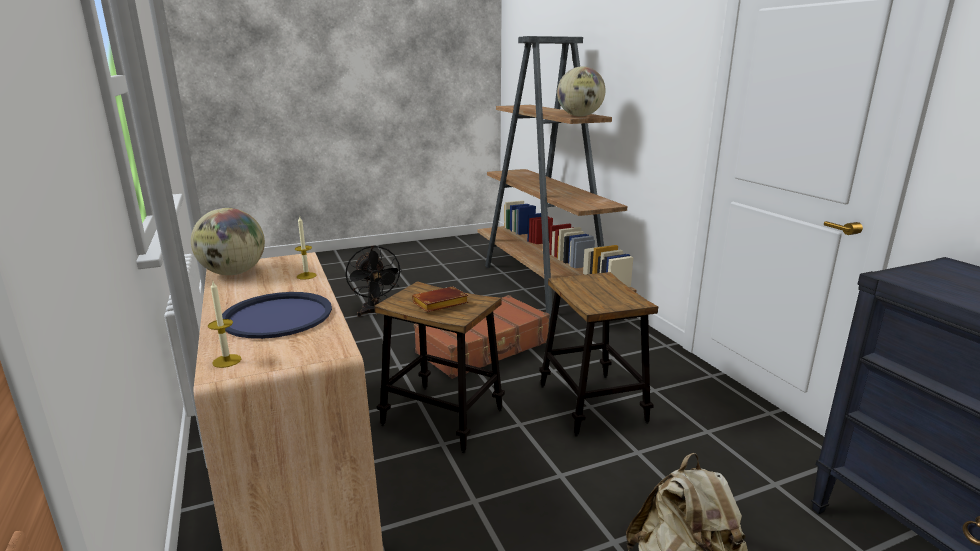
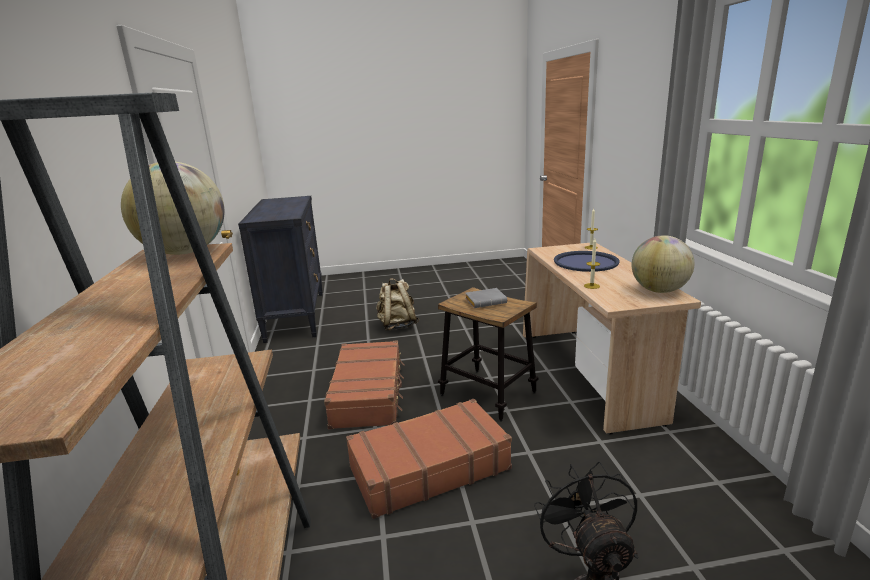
camera: 165 degrees left, 0 degrees up
brown book [412,286,469,312] -> grey book [465,288,507,308]
stool [539,272,658,436] -> brown suitcase [324,340,404,429]

